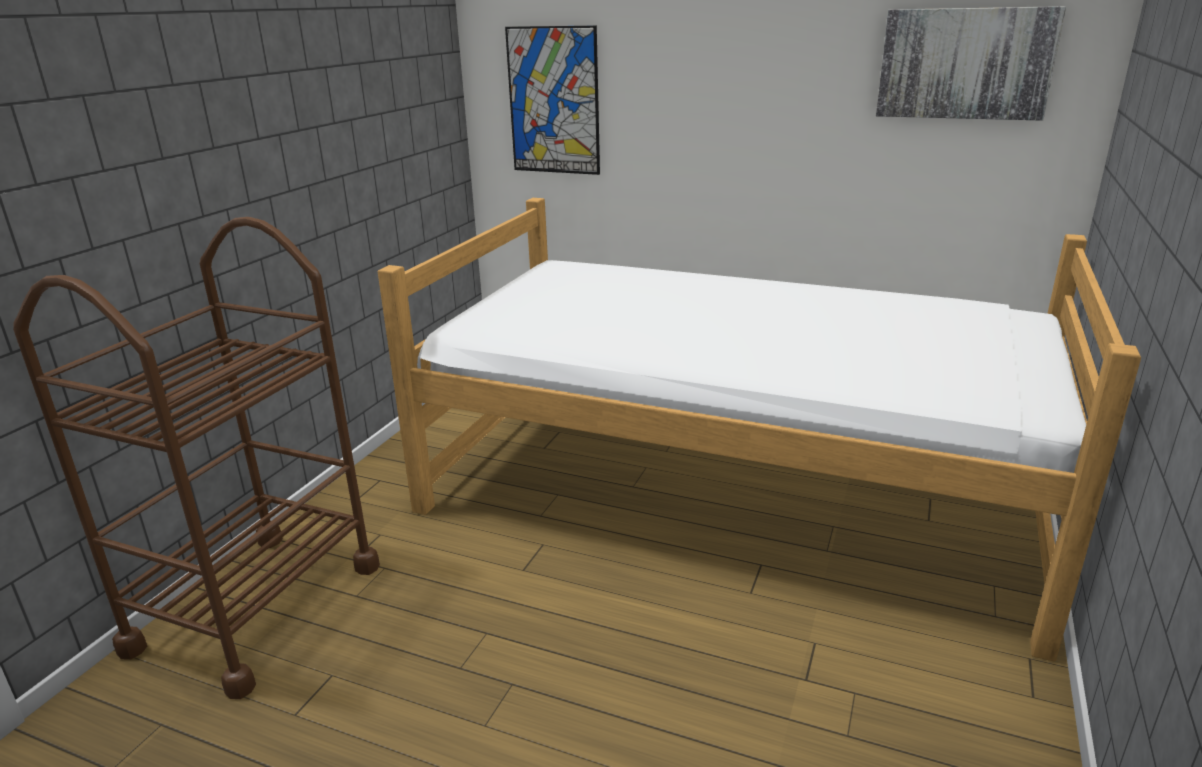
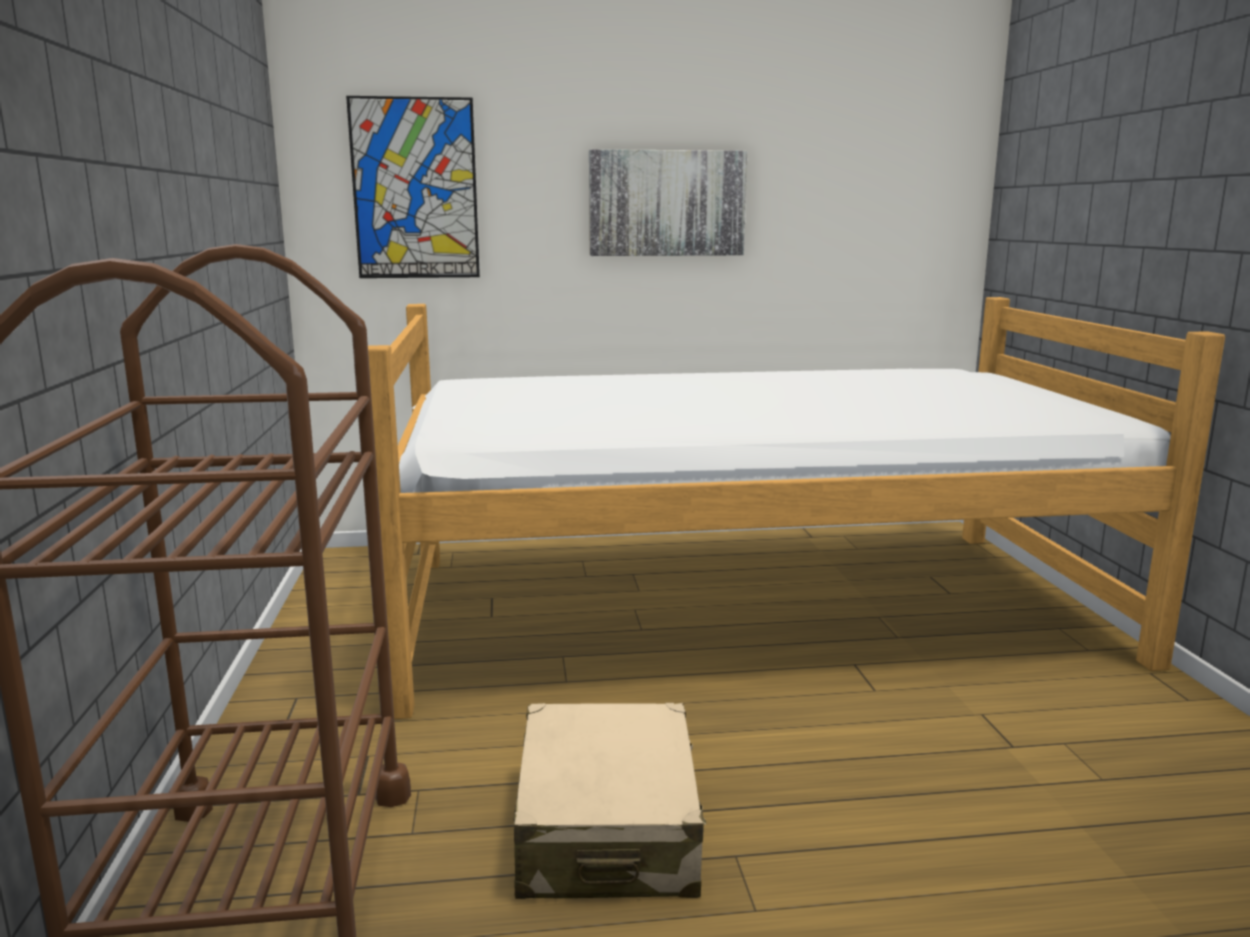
camera: 30 degrees left, 10 degrees down
picture [876,6,1066,121] -> picture moved to [589,149,747,256]
none -> beige suitcase [514,703,706,899]

